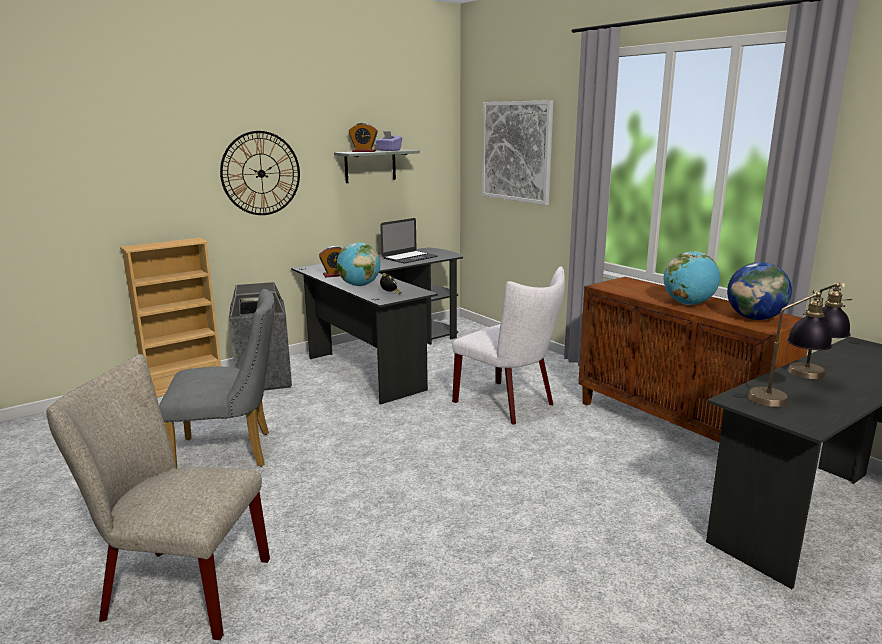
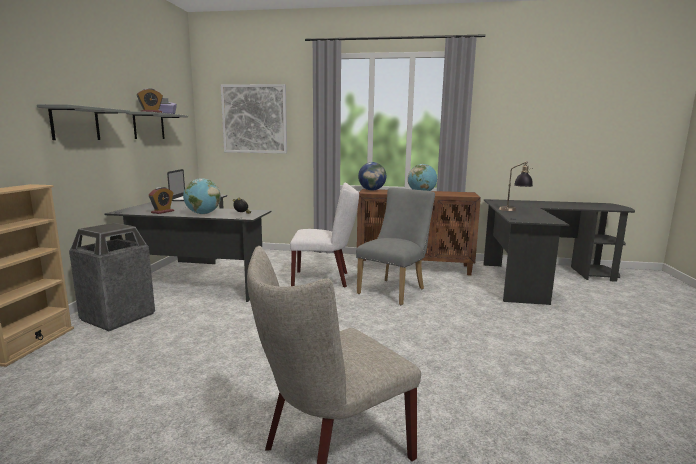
camera: 45 degrees left, 5 degrees down
grey chair [159,289,275,469] -> grey chair moved to [356,188,435,305]
wall clock [220,131,300,215] -> grey shelf [37,104,130,140]
globe [727,262,792,320] -> globe moved to [358,162,386,191]
table lamp [747,290,832,407] -> none

